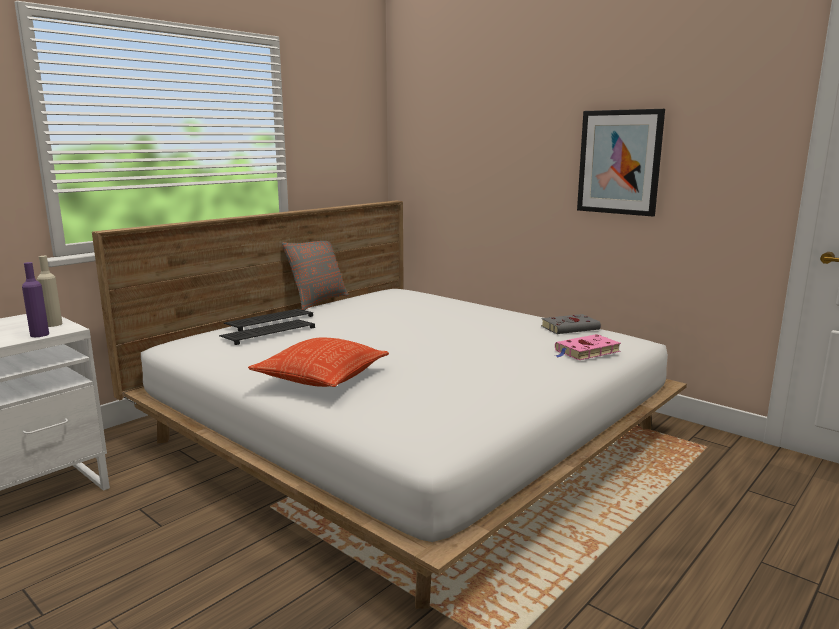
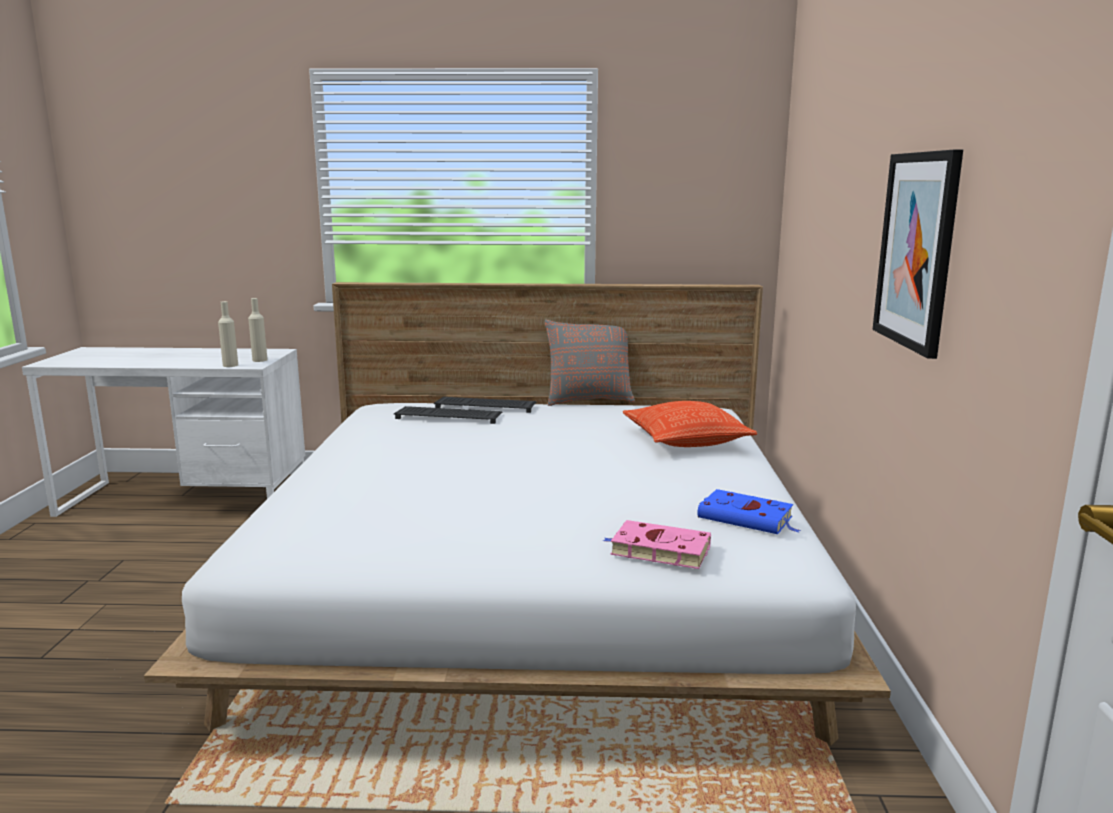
camera: 50 degrees right, 0 degrees up
purple bottle [22,262,49,337] -> beige bottle [218,301,238,367]
orange pillow [248,338,389,387] -> orange pillow moved to [623,401,757,447]
grey book [541,314,601,334] -> blue book [697,489,801,534]

